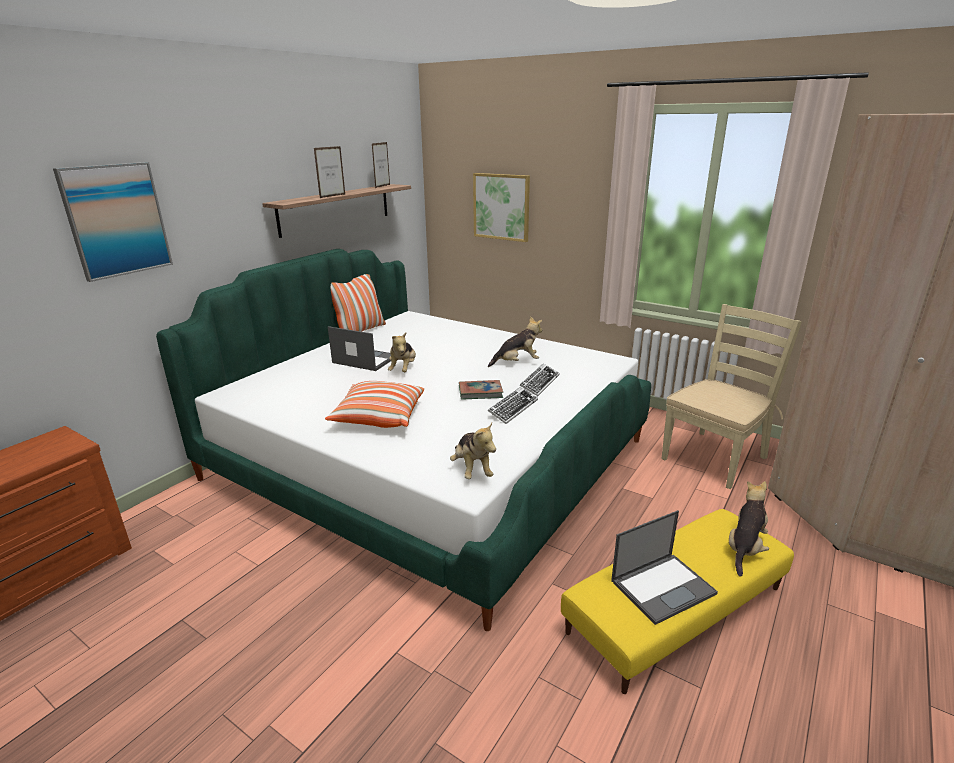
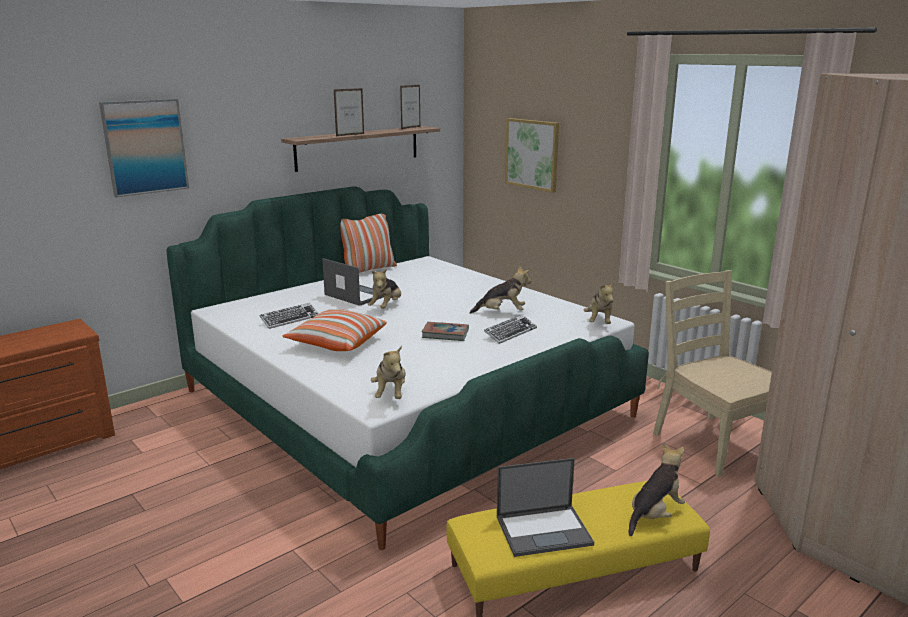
camera: 15 degrees right, 5 degrees down
keyboard [488,386,538,424] -> keyboard moved to [260,303,319,329]
beige chair [661,304,802,489] -> beige chair turned 90 degrees counterclockwise [653,270,772,477]
none -> plush toy [584,281,615,324]

